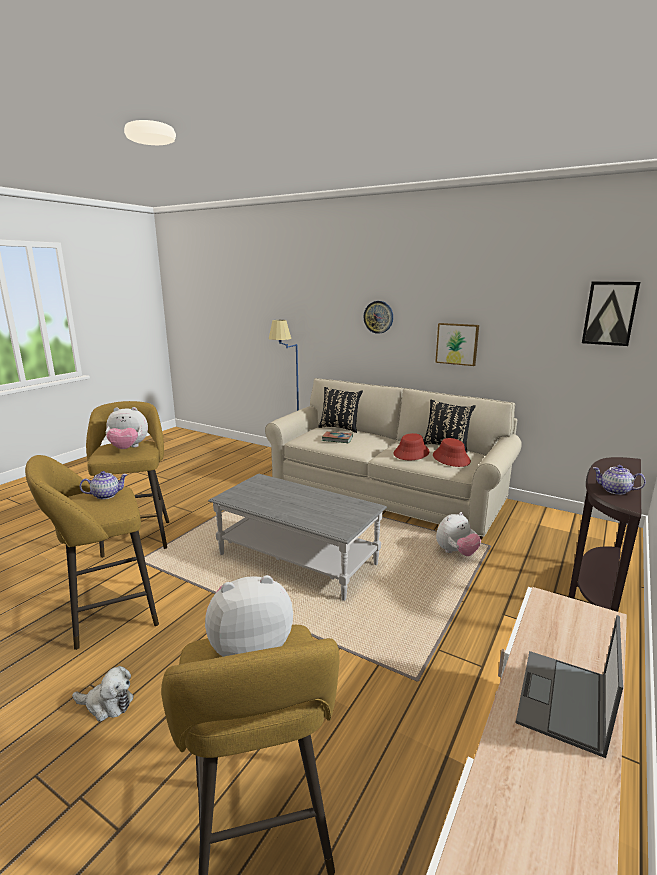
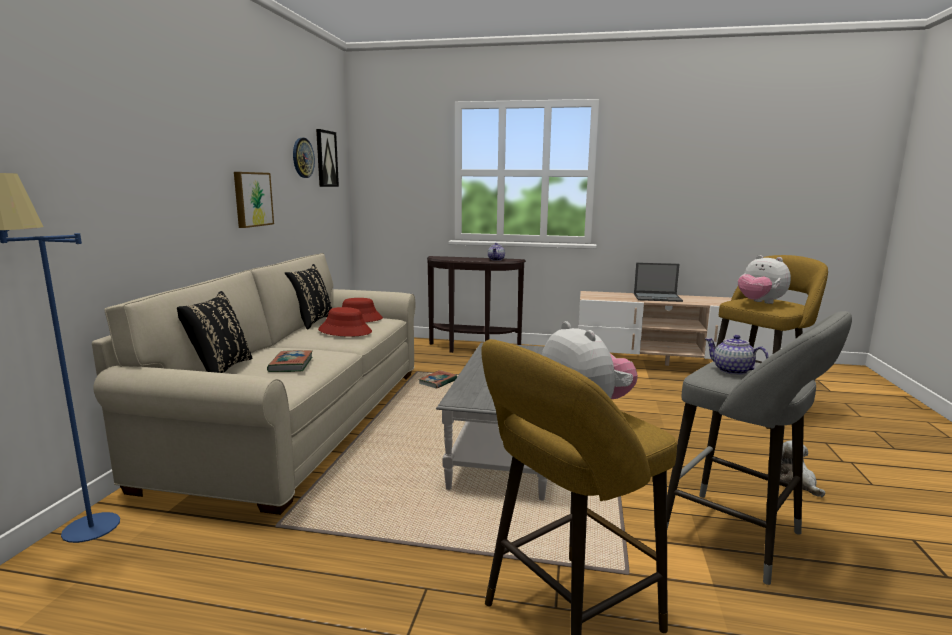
camera: 110 degrees left, 5 degrees down
yellow stool [25,455,159,650] -> grey stool [667,311,852,585]
wall clock [364,301,393,334] -> wall clock moved to [293,138,315,178]
plush toy [436,512,481,556] -> book [418,370,457,389]

